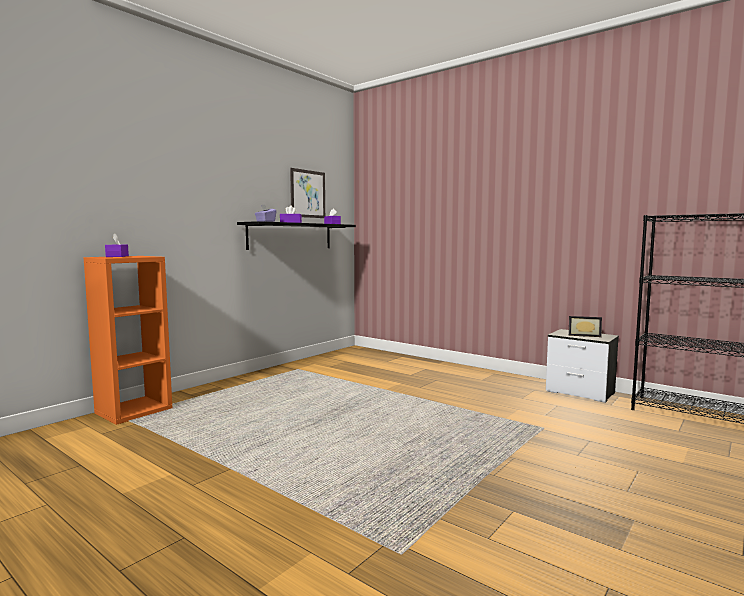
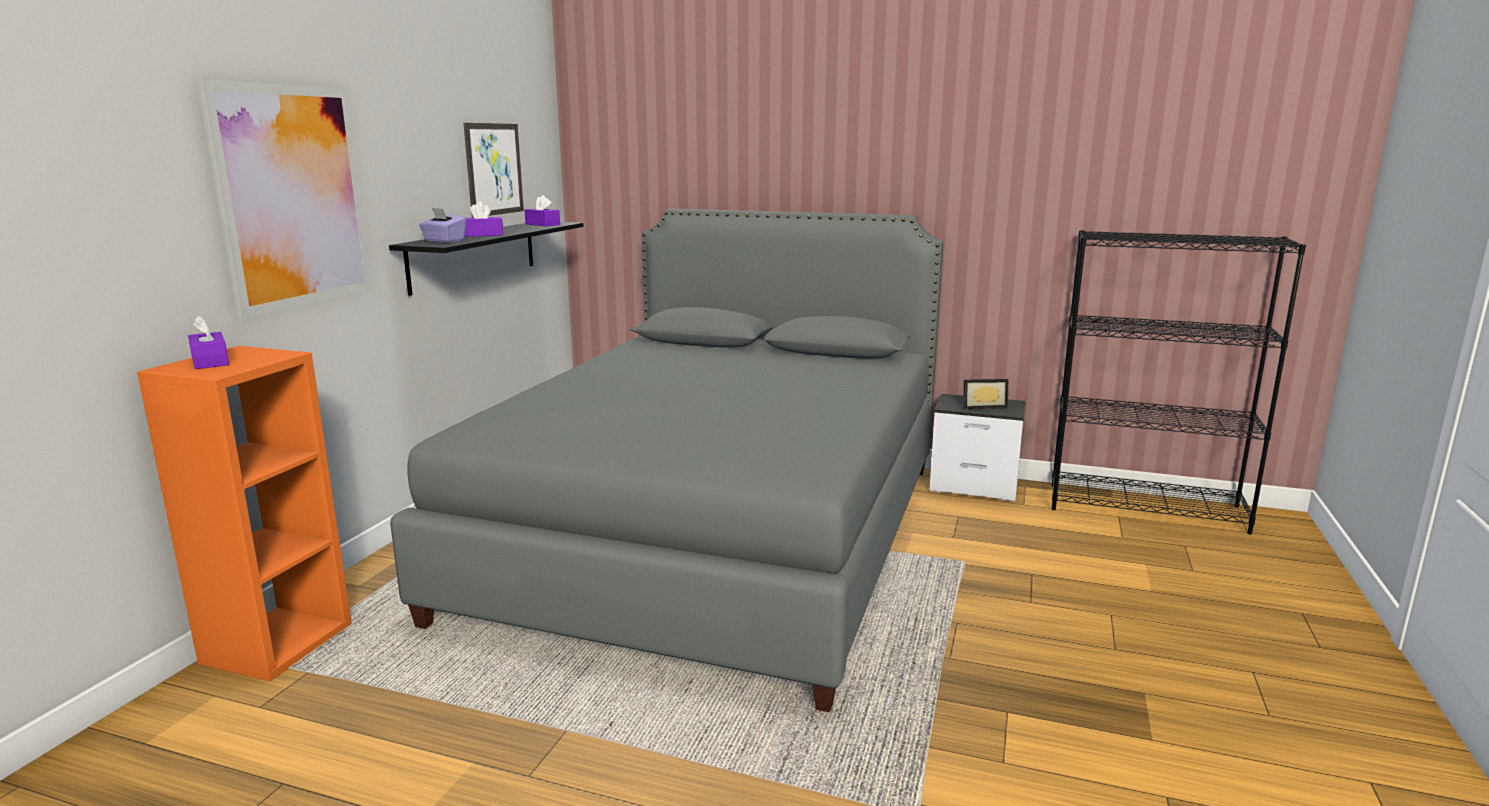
camera: 20 degrees left, 10 degrees up
none -> picture [197,79,372,318]
none -> grey bed [390,209,944,712]

